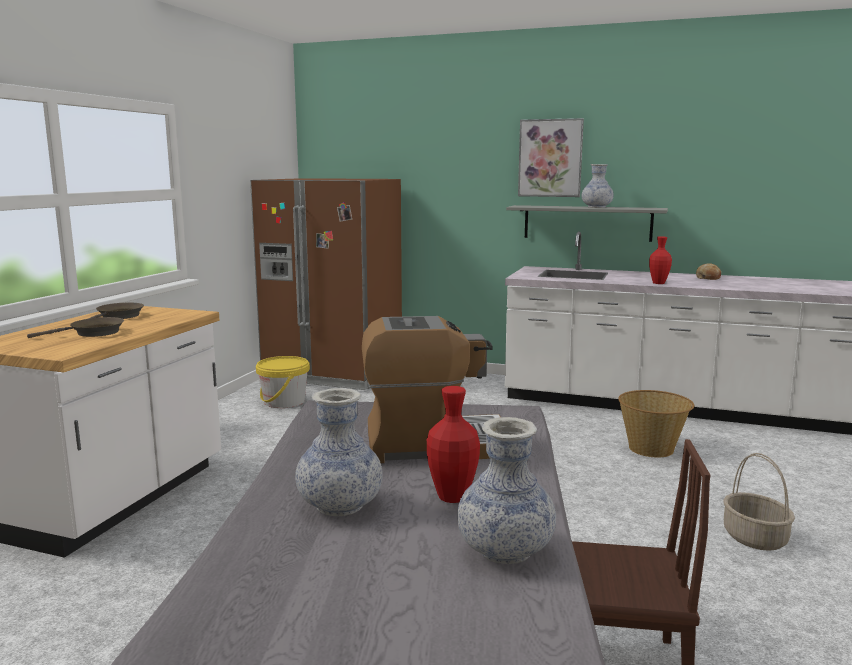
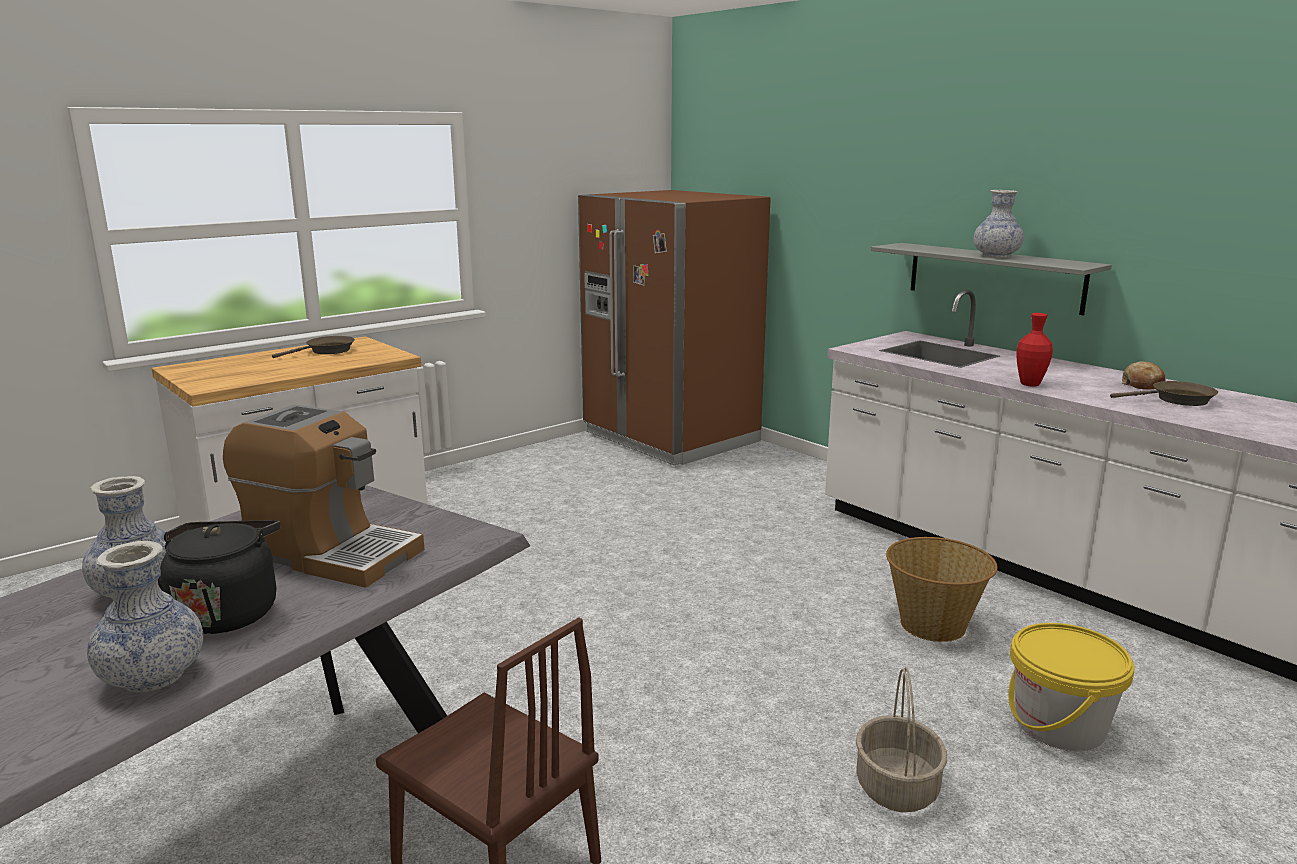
camera: 30 degrees right, 5 degrees up
brown frying pan [27,317,124,338] -> brown frying pan moved to [1110,381,1218,406]
yellow bucket [256,356,310,408] -> yellow bucket moved to [1009,623,1134,751]
red vase [427,386,480,503] -> black kettle [158,520,281,634]
picture [518,118,584,197] -> none

